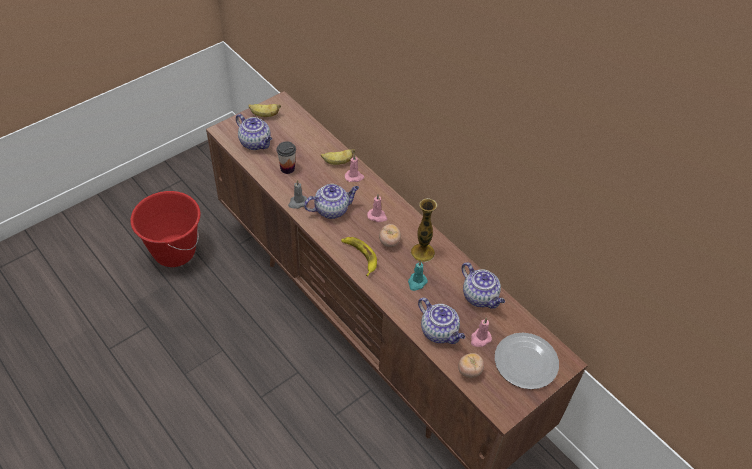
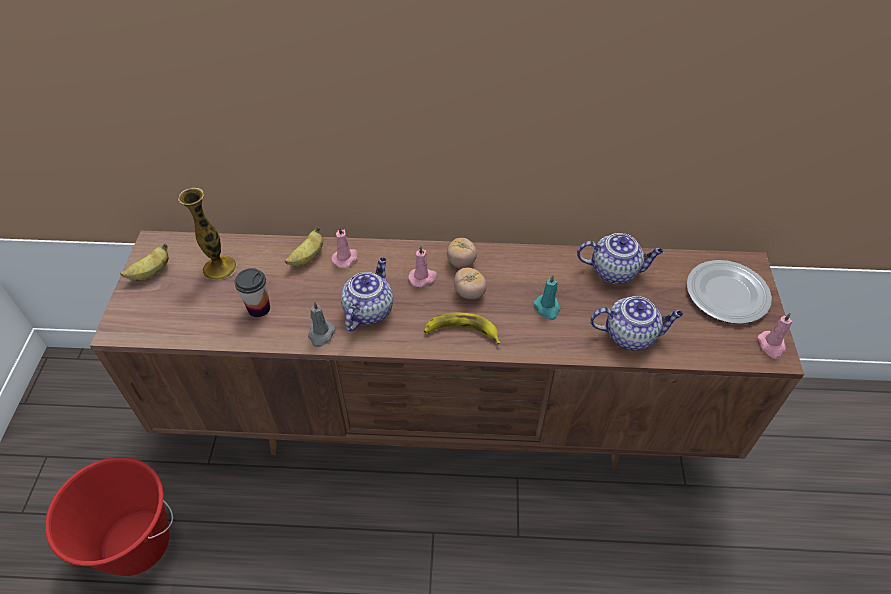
camera: 45 degrees left, 0 degrees up
teapot [236,114,272,150] -> none
vase [410,198,437,262] -> vase moved to [178,188,237,280]
tomato [458,353,484,378] -> tomato moved to [447,238,477,268]
pink candle [471,318,492,347] -> pink candle moved to [757,313,792,359]

